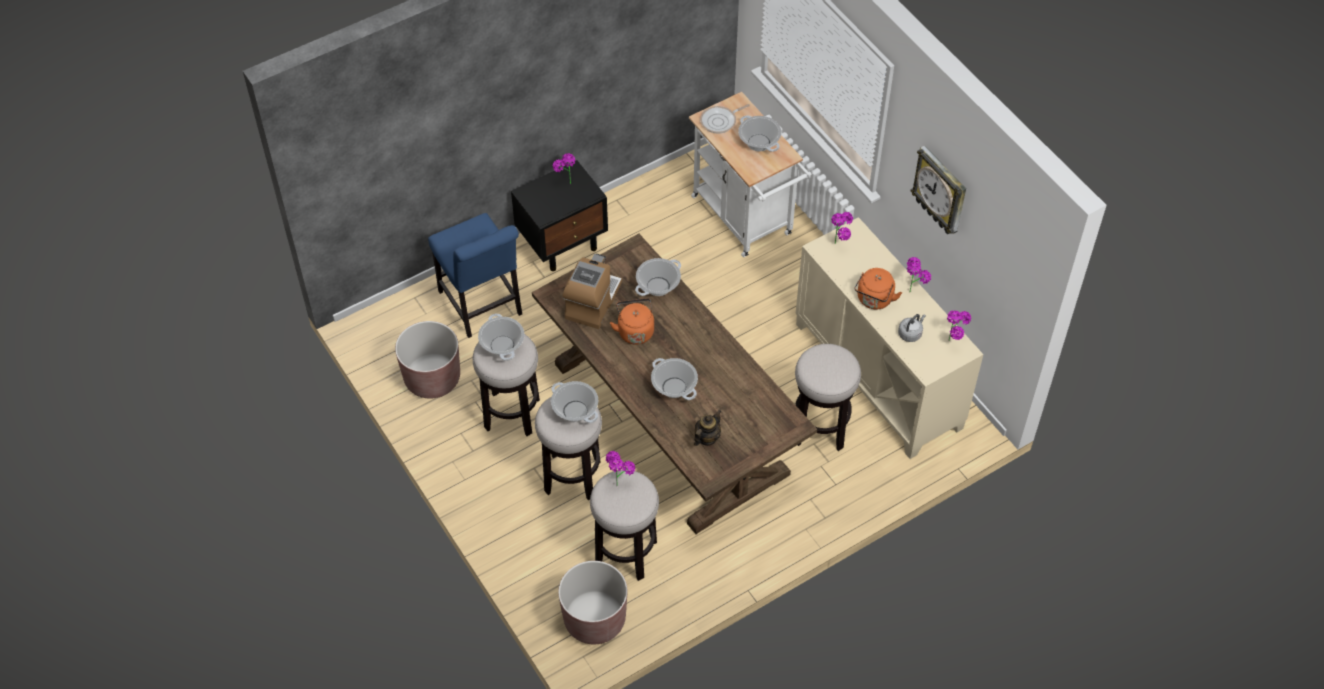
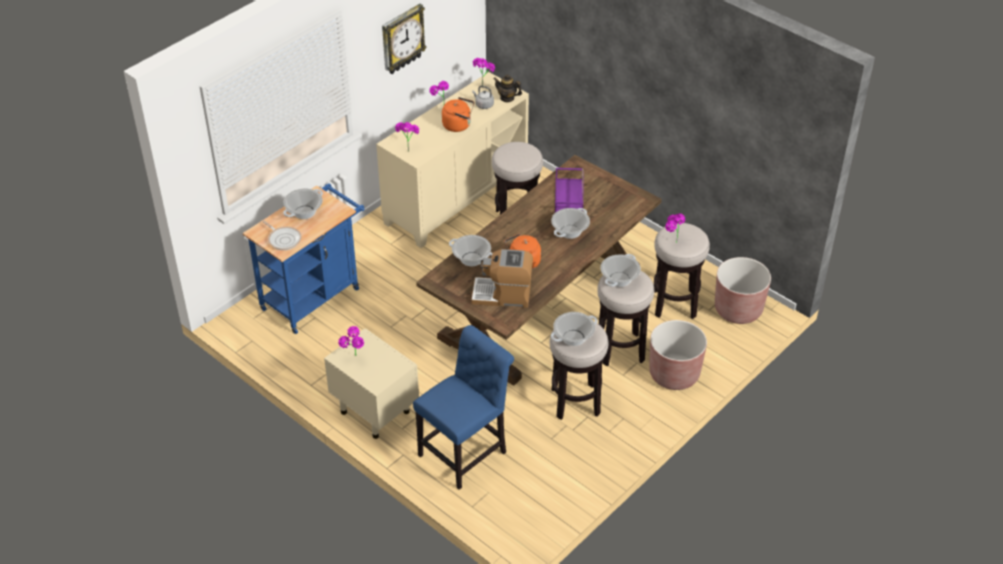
camera: 105 degrees left, 10 degrees down
brown planter [395,321,460,399] -> brown planter moved to [649,320,707,390]
black nightstand [511,160,608,271] -> beige nightstand [324,328,419,439]
white cart [689,92,811,257] -> blue cart [243,184,364,334]
teapot [694,410,721,446] -> teapot moved to [493,75,522,102]
none -> purple tray [555,168,583,213]

